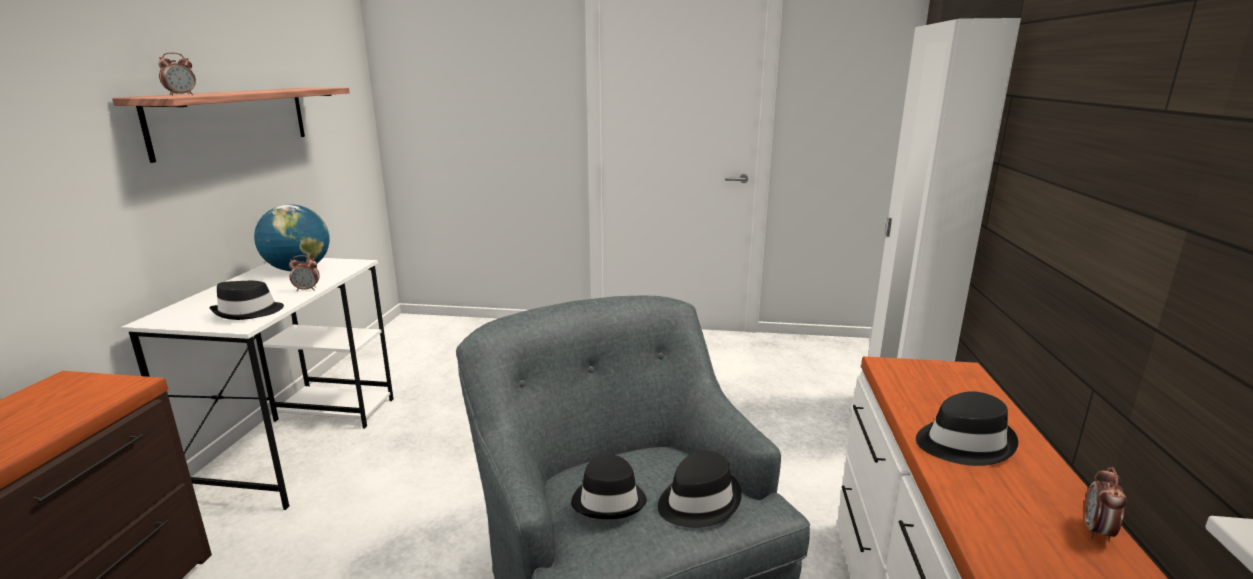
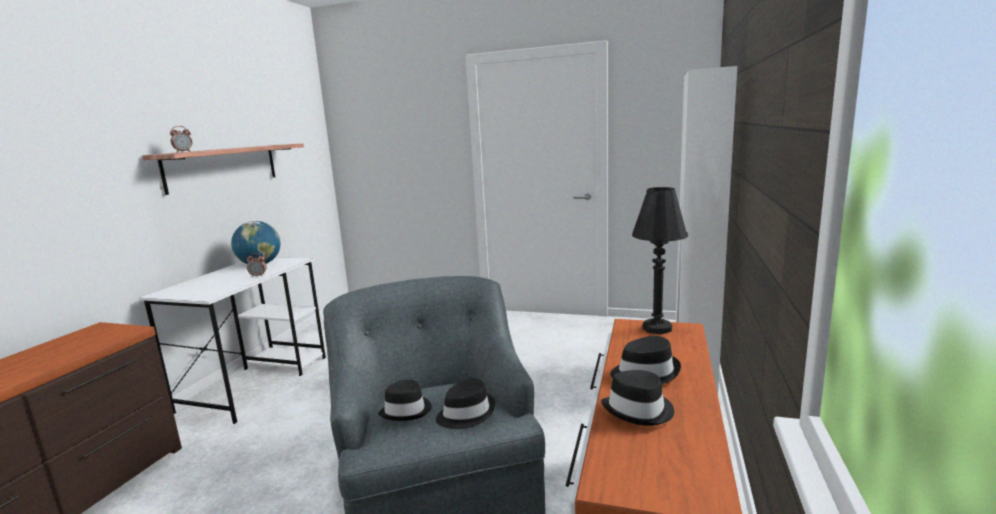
camera: 10 degrees right, 5 degrees down
black hat [210,281,284,320] -> black hat moved to [601,370,674,426]
alarm clock [1085,467,1126,542] -> none
none -> black table lamp [632,187,688,335]

